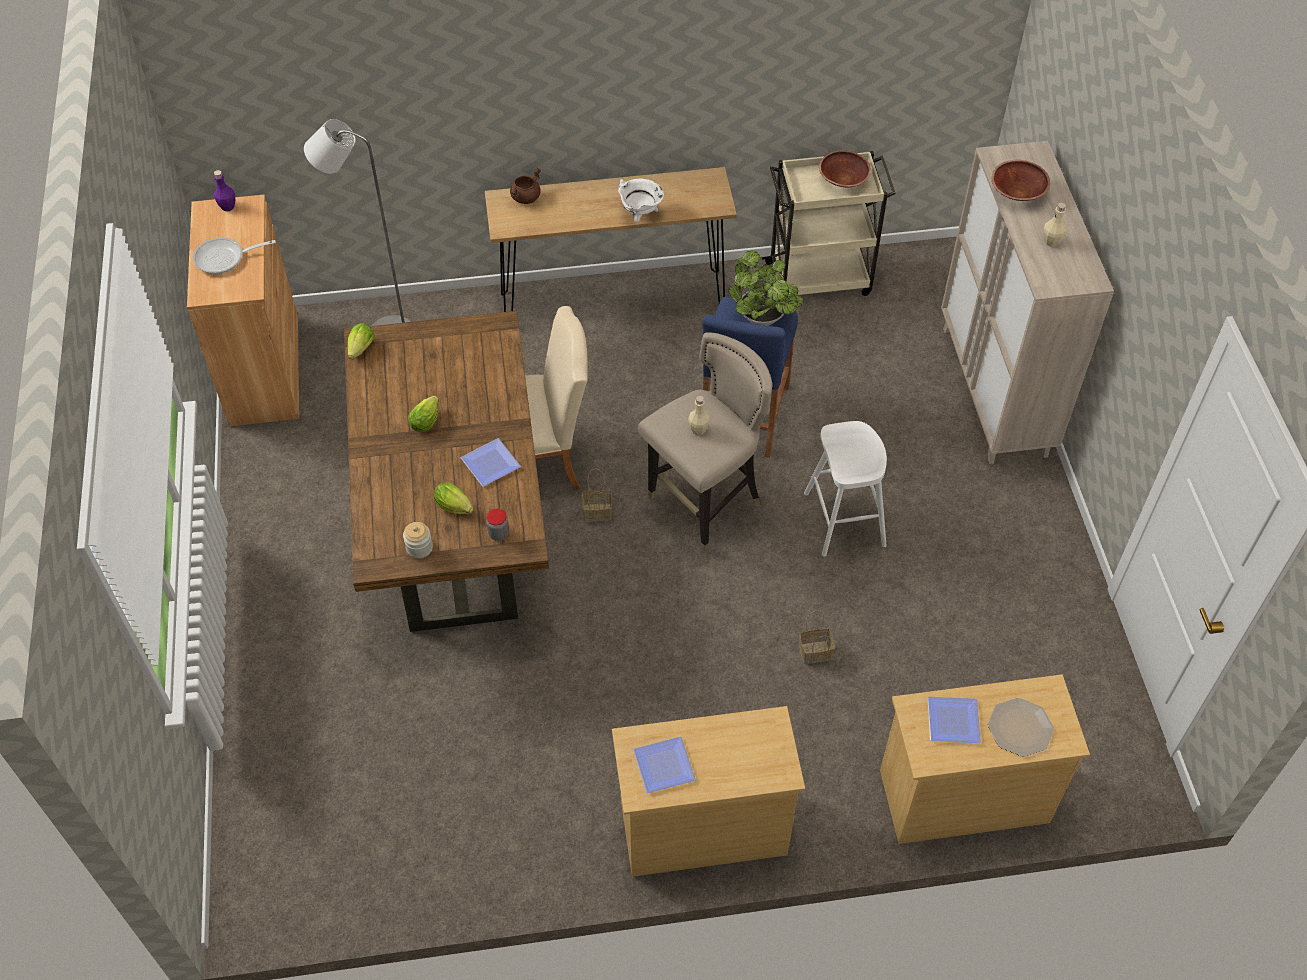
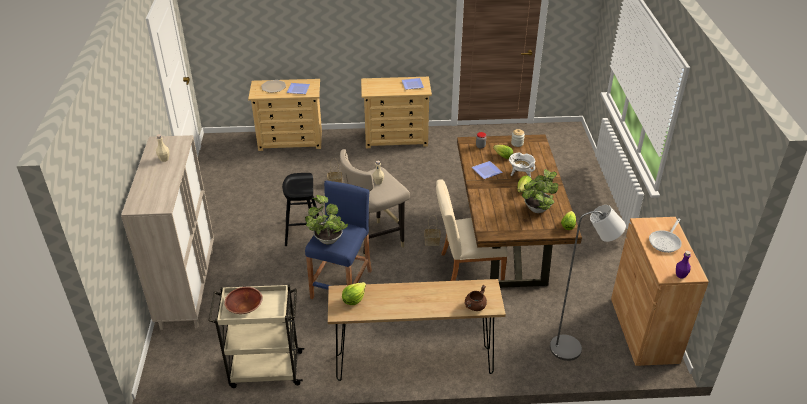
camera: 175 degrees left, 15 degrees down
frying pan [193,237,276,274] -> frying pan turned 135 degrees clockwise [649,218,682,253]
white cooking pot [618,178,664,222] -> white cooking pot moved to [509,152,535,177]
white stool [804,421,887,556] -> black stool [282,173,319,246]
brown bowl [992,160,1050,201] -> none
none -> lettuce [342,282,366,305]
none -> potted plant [521,169,558,213]

